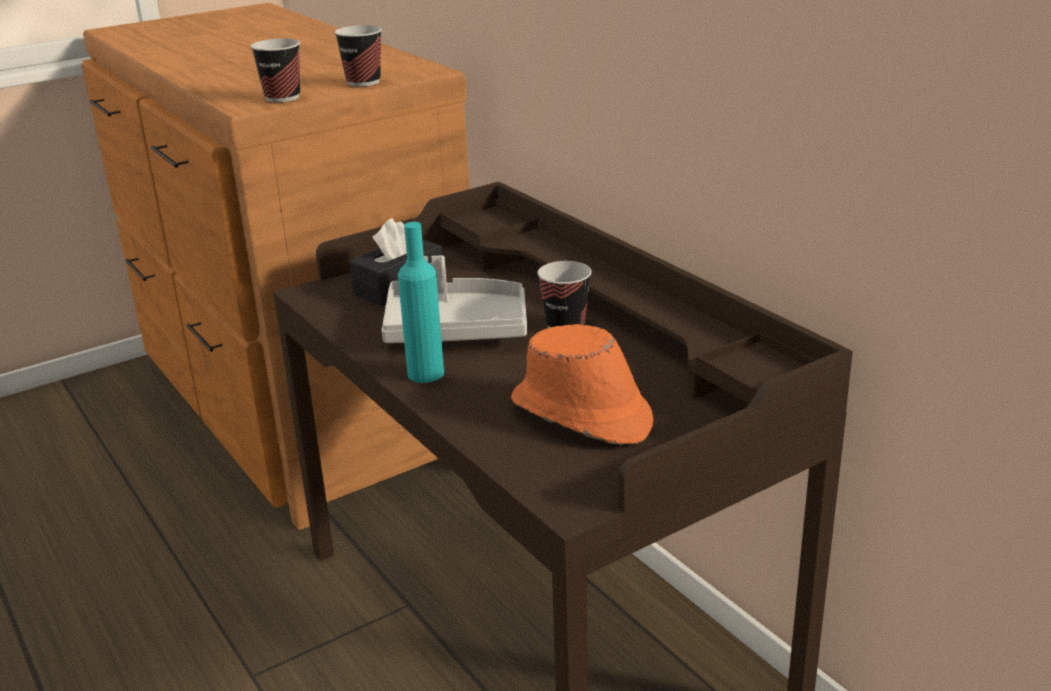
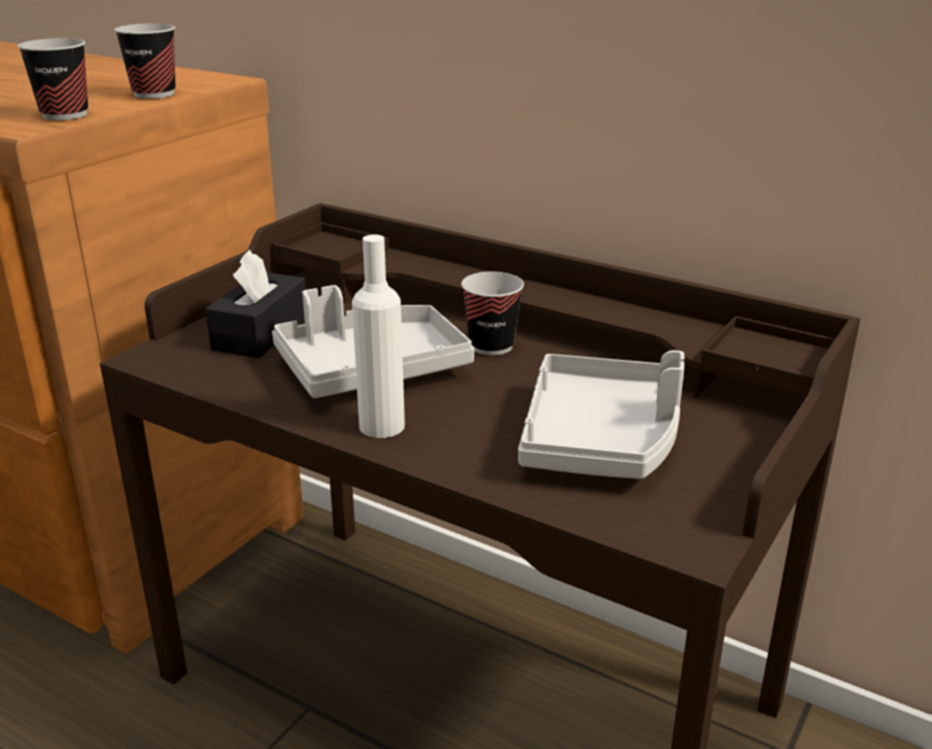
camera: 25 degrees left, 0 degrees up
turquoise bottle [398,222,444,383] -> white bottle [352,235,405,438]
orange hat [511,324,653,445] -> grey tray [518,350,684,479]

